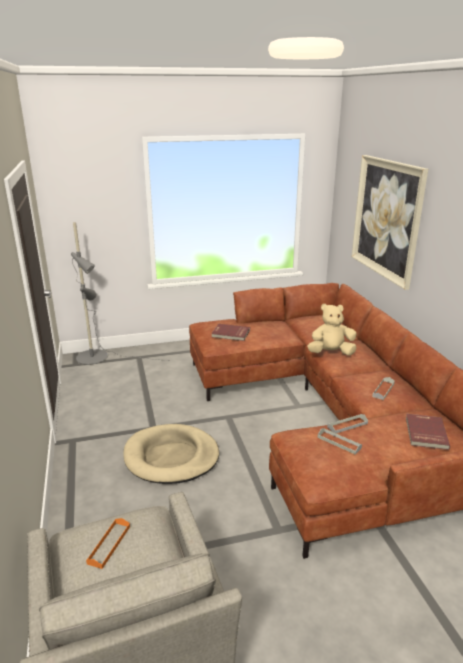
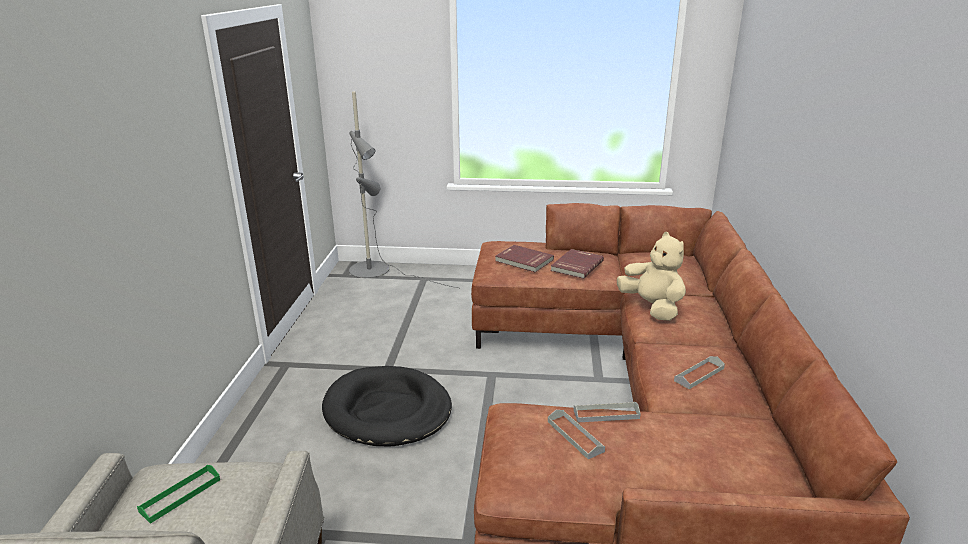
camera: 20 degrees right, 0 degrees up
orange tray [86,518,130,569] -> green tray [137,465,220,524]
beige dog bed [123,424,219,484] -> black dog bed [322,366,452,447]
beige plush toy [308,304,357,355] -> beige plush toy turned 45 degrees clockwise [617,232,686,321]
picture [351,155,428,290] -> none
red book [406,414,450,450] -> red book moved to [551,249,604,279]

